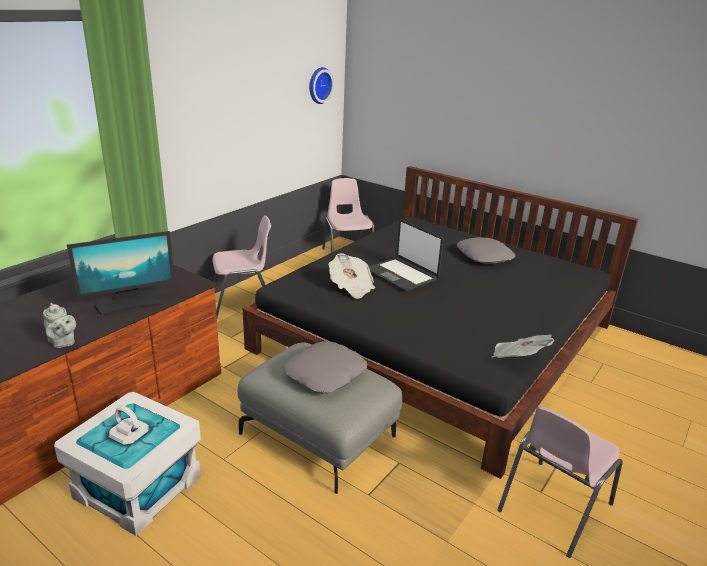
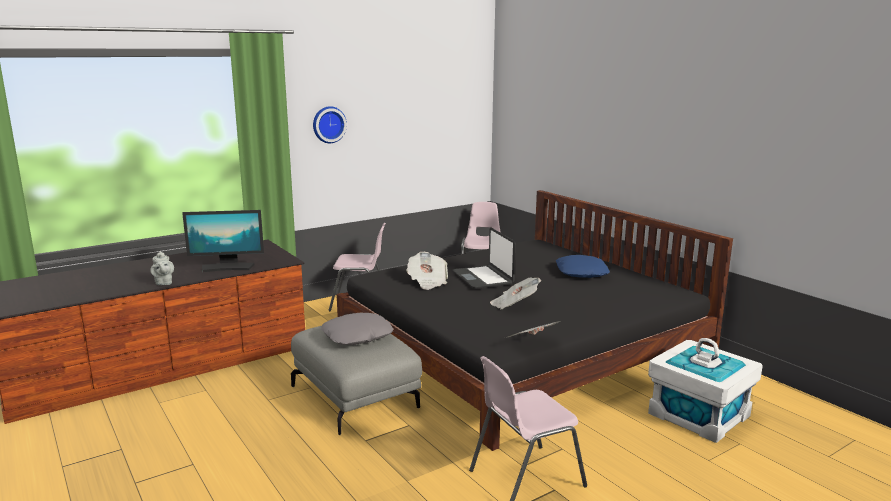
camera: 20 degrees right, 10 degrees down
white storage box [54,392,201,536] -> white storage box moved to [648,338,763,443]
wall clock [309,67,334,104] -> wall clock moved to [313,106,347,143]
grey pillow [457,237,516,264] -> blue pillow [556,255,610,278]
none -> newspaper [490,277,541,310]

